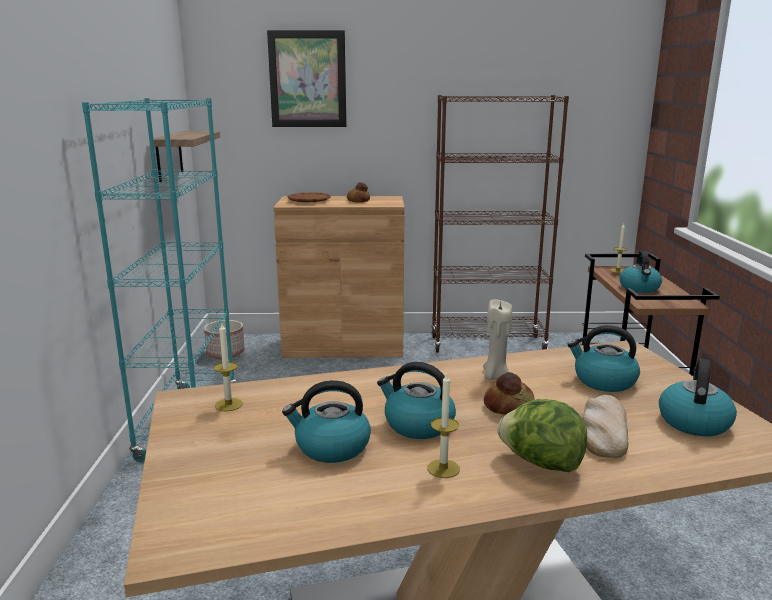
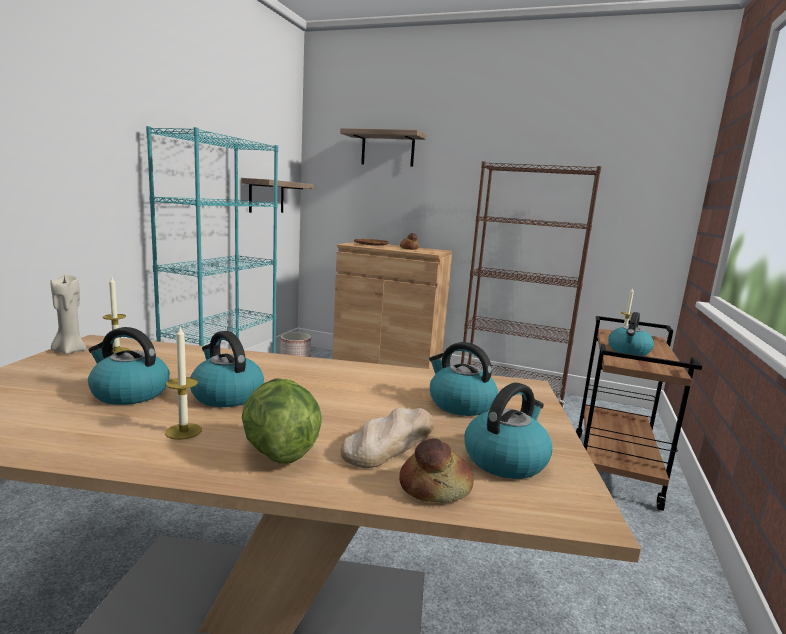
camera: 20 degrees right, 5 degrees down
picture [267,30,347,127] -> shelf [340,128,426,167]
beige candle [483,299,512,380] -> beige candle moved to [51,275,86,354]
bread [484,372,535,414] -> bread moved to [399,438,473,502]

